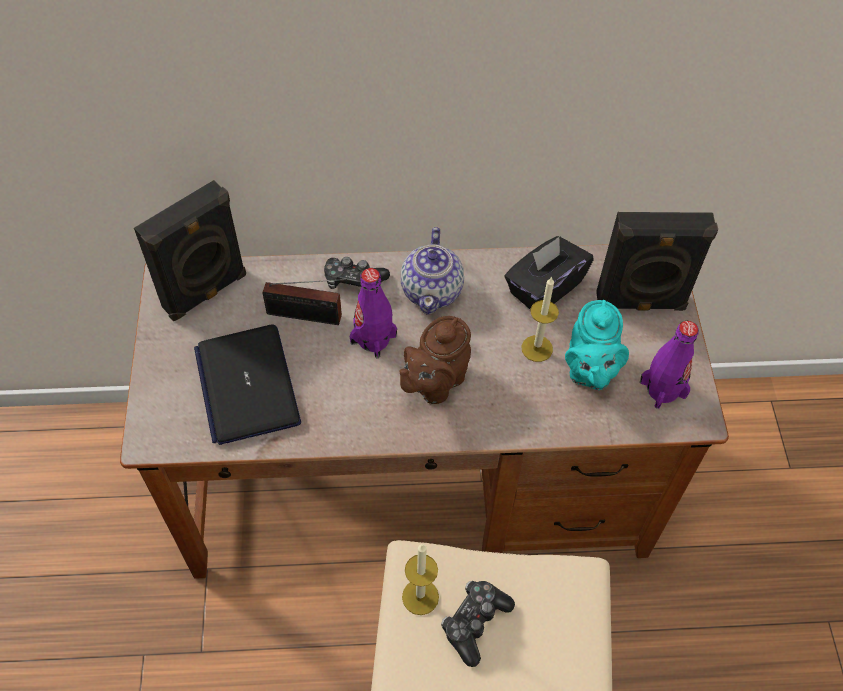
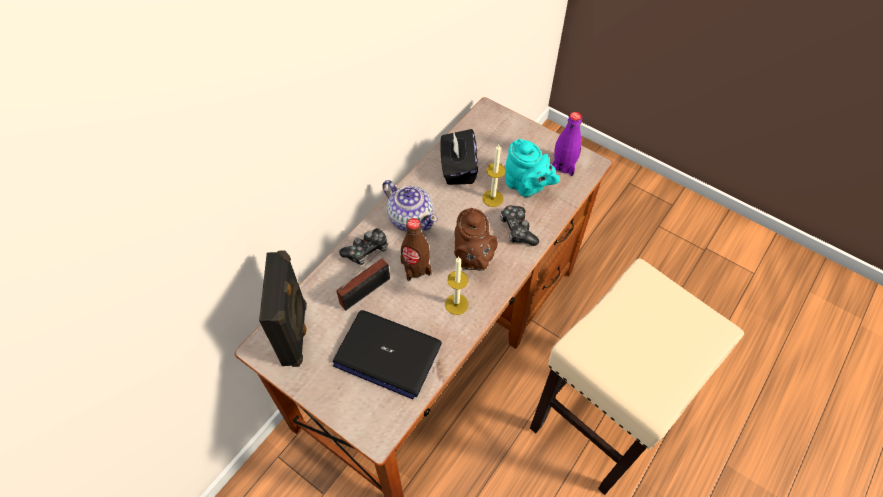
camera: 50 degrees left, 0 degrees up
purple bottle [349,268,397,359] -> brown bottle [400,218,432,281]
candle [402,544,439,615] -> candle moved to [445,257,468,315]
game controller [441,581,515,667] -> game controller moved to [500,205,539,246]
black speaker [596,212,718,311] -> none

